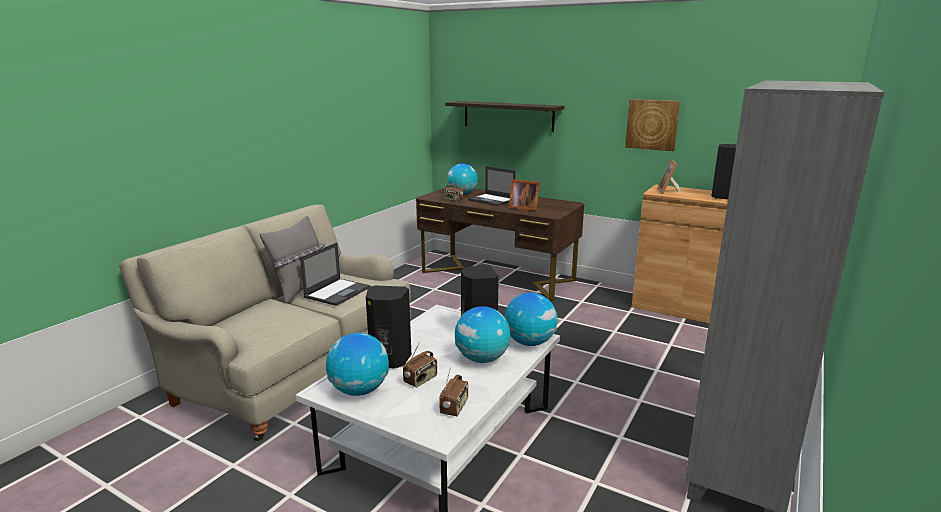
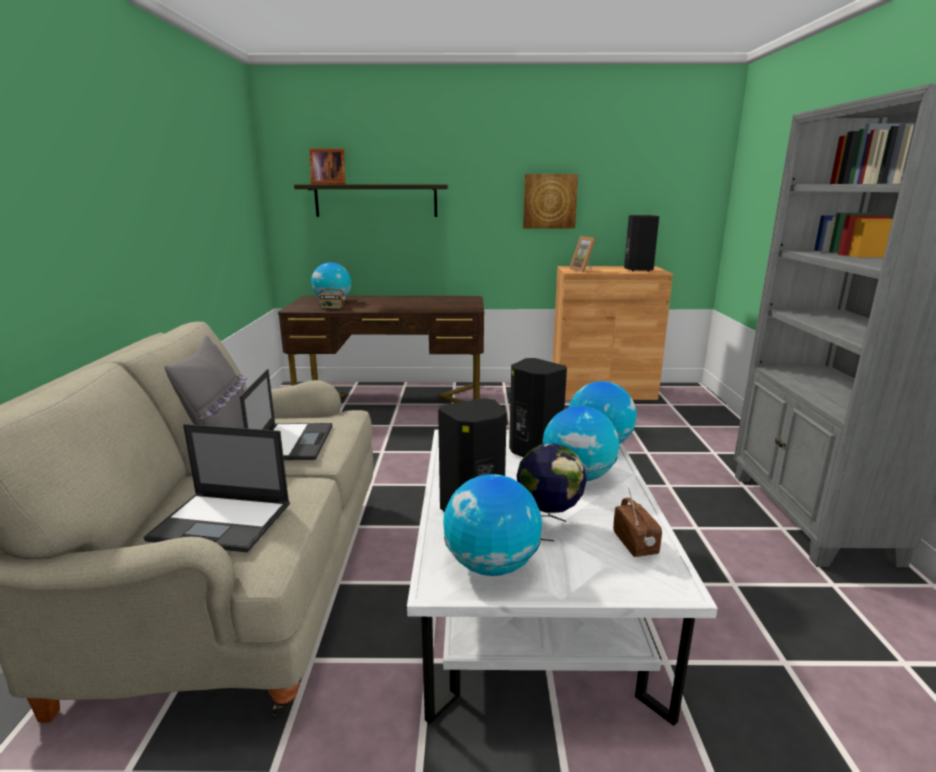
camera: 30 degrees left, 0 degrees up
radio [403,341,437,387] -> globe [517,443,586,541]
laptop [468,166,516,206] -> laptop moved to [144,424,290,553]
picture frame [509,179,540,211] -> picture frame moved to [309,149,345,184]

